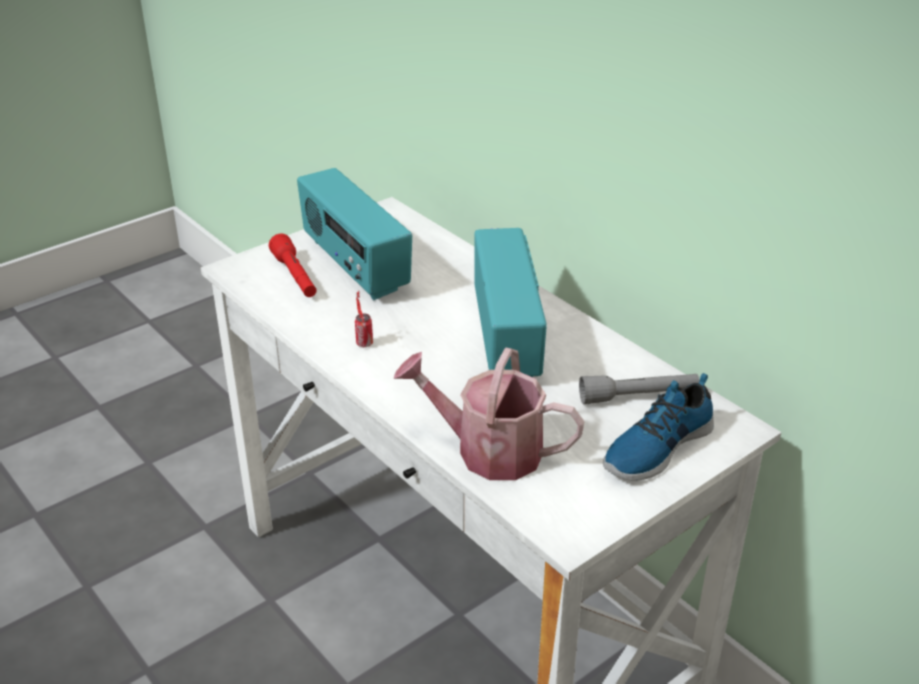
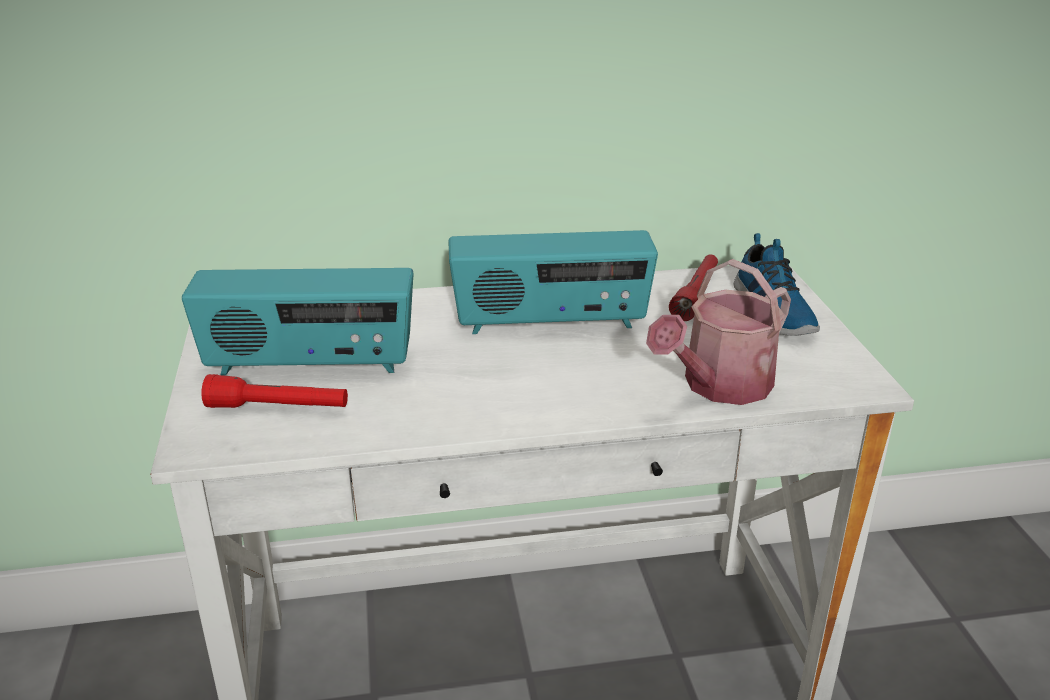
camera: 60 degrees left, 5 degrees down
can [355,291,373,347] -> none
radio [474,228,547,377] -> radio turned 150 degrees clockwise [448,230,658,334]
grey flashlight [579,374,700,404] -> red flashlight [669,255,718,321]

